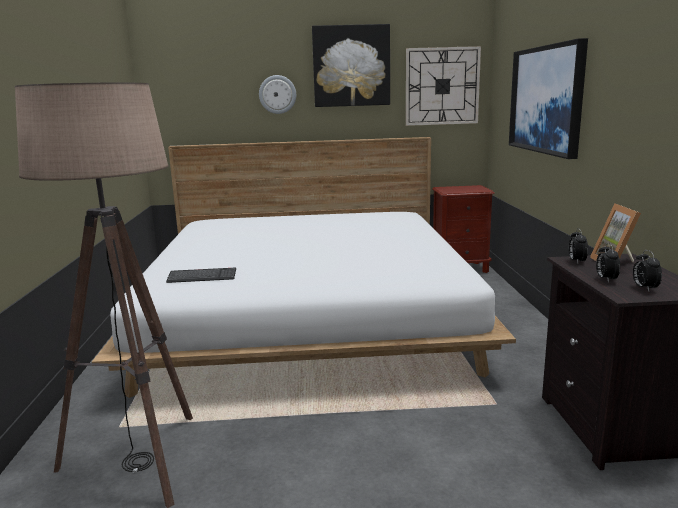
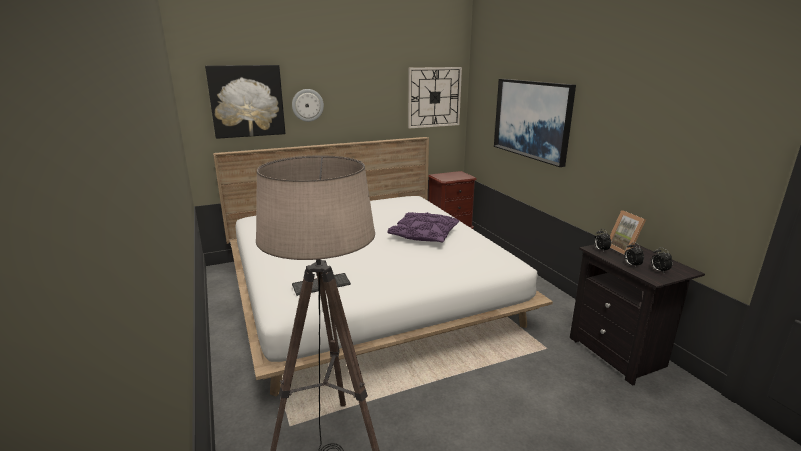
camera: 20 degrees left, 5 degrees up
picture [312,24,390,107] -> picture moved to [205,65,285,139]
none -> purple pillow [387,212,459,243]

